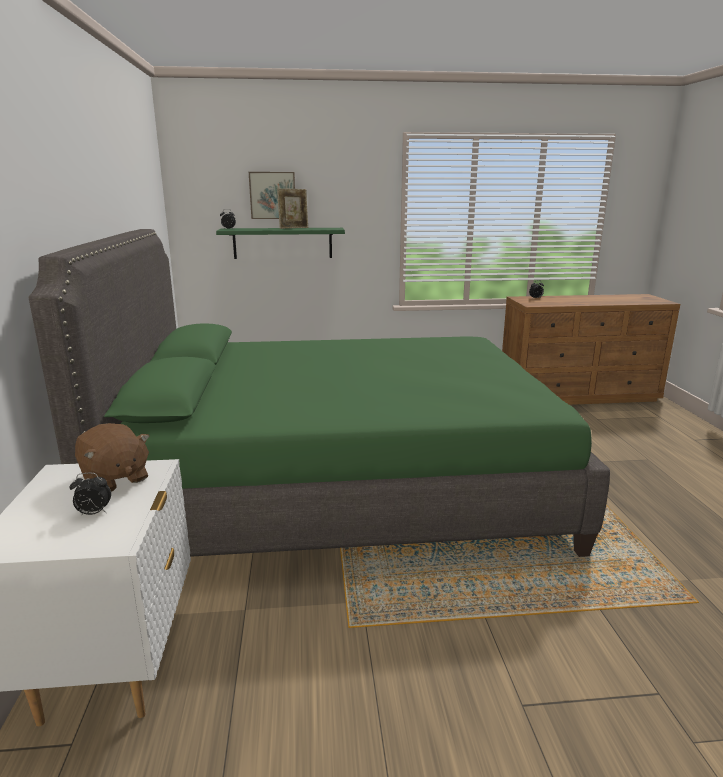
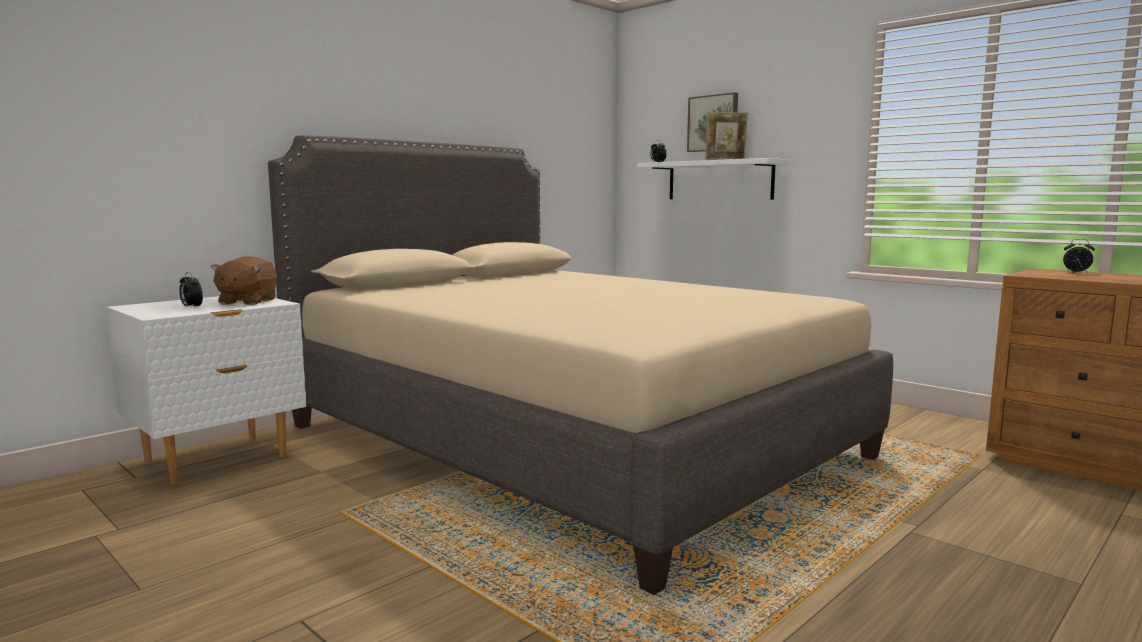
camera: 50 degrees right, 10 degrees down
green bed [29,229,610,557] -> beige bed [268,135,893,595]
green shelf [216,228,345,259] -> white shelf [637,158,789,200]

